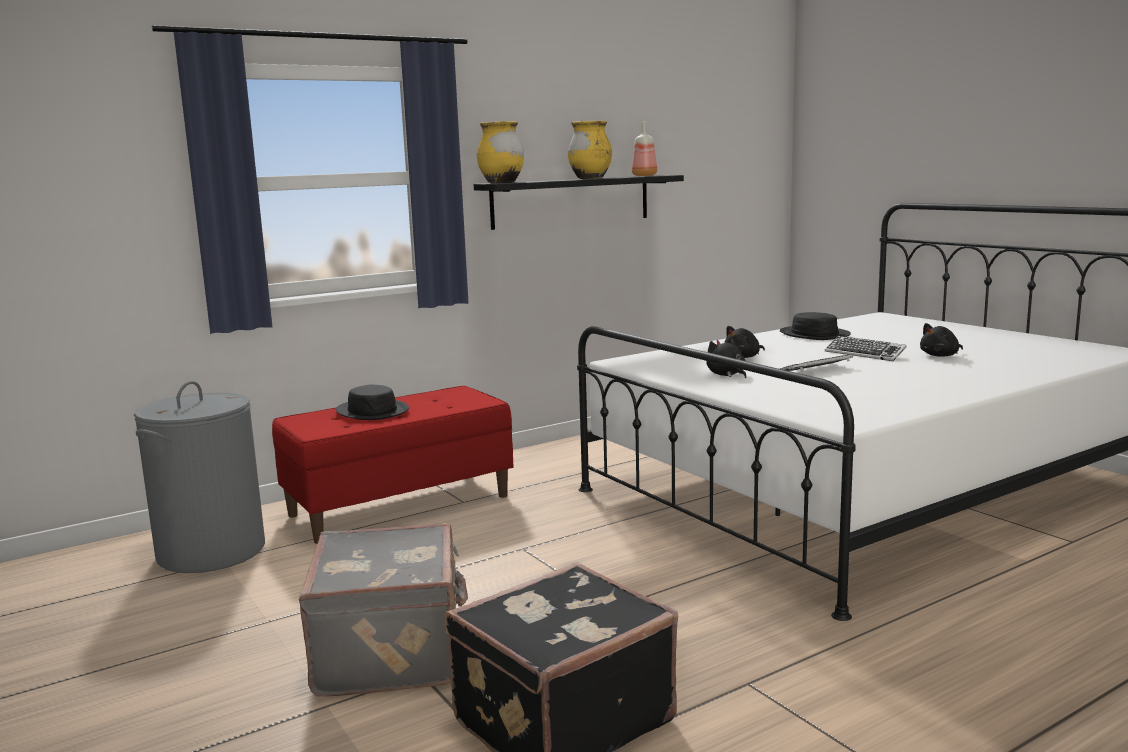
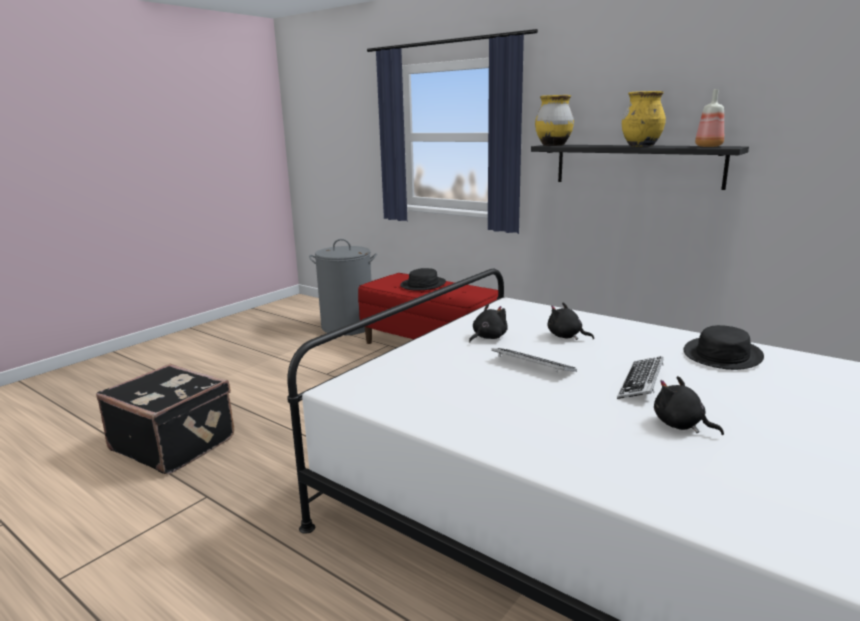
camera: 70 degrees right, 5 degrees up
grey suitcase [299,523,468,696] -> none

